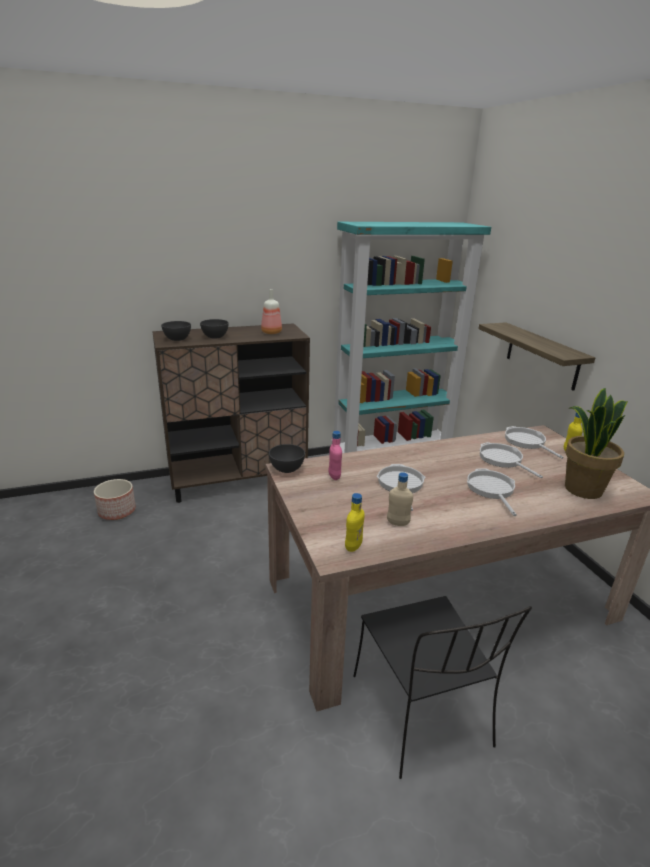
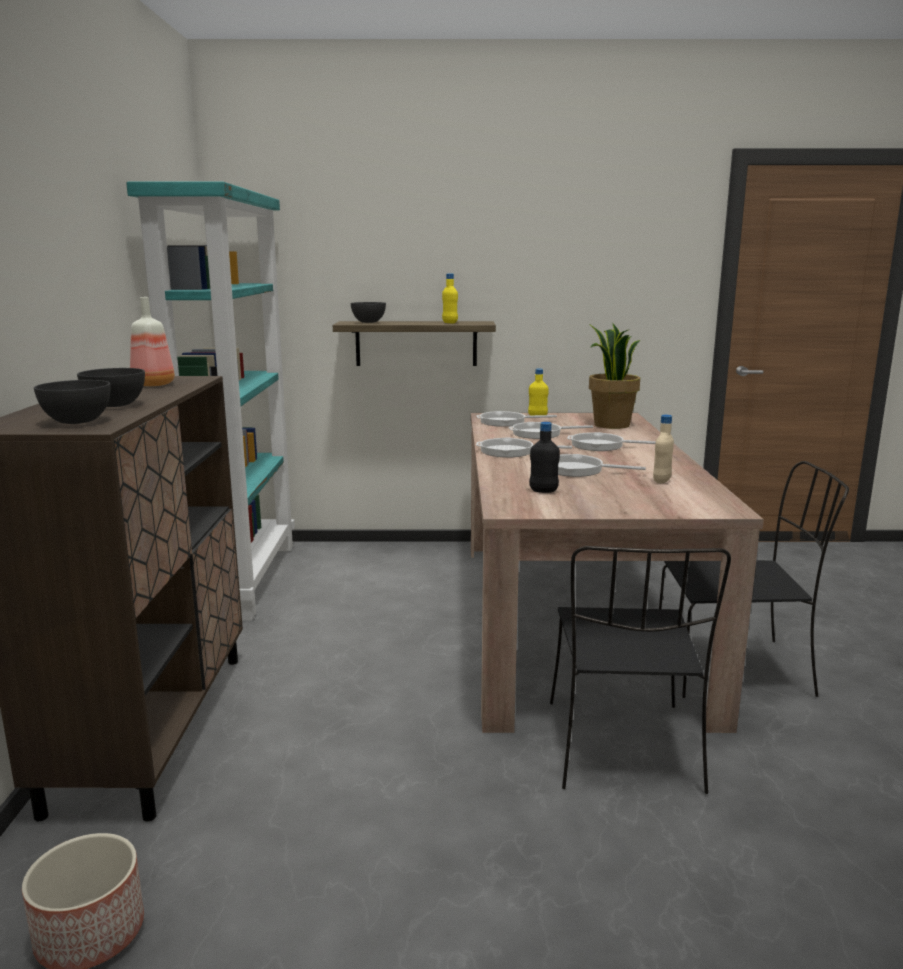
camera: 70 degrees left, 10 degrees down
grey bowl [269,444,305,473] -> grey bowl moved to [351,302,386,323]
pink bottle [329,431,342,480] -> black bottle [529,422,560,493]
yellow bottle [345,493,365,552] -> yellow bottle moved to [442,273,458,323]
none -> frying pan [476,437,572,457]
none -> black chair [550,546,731,794]

